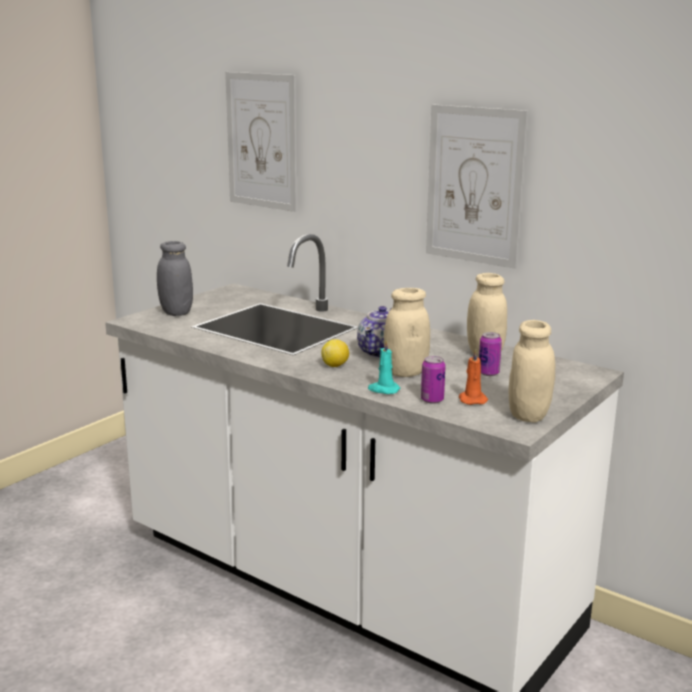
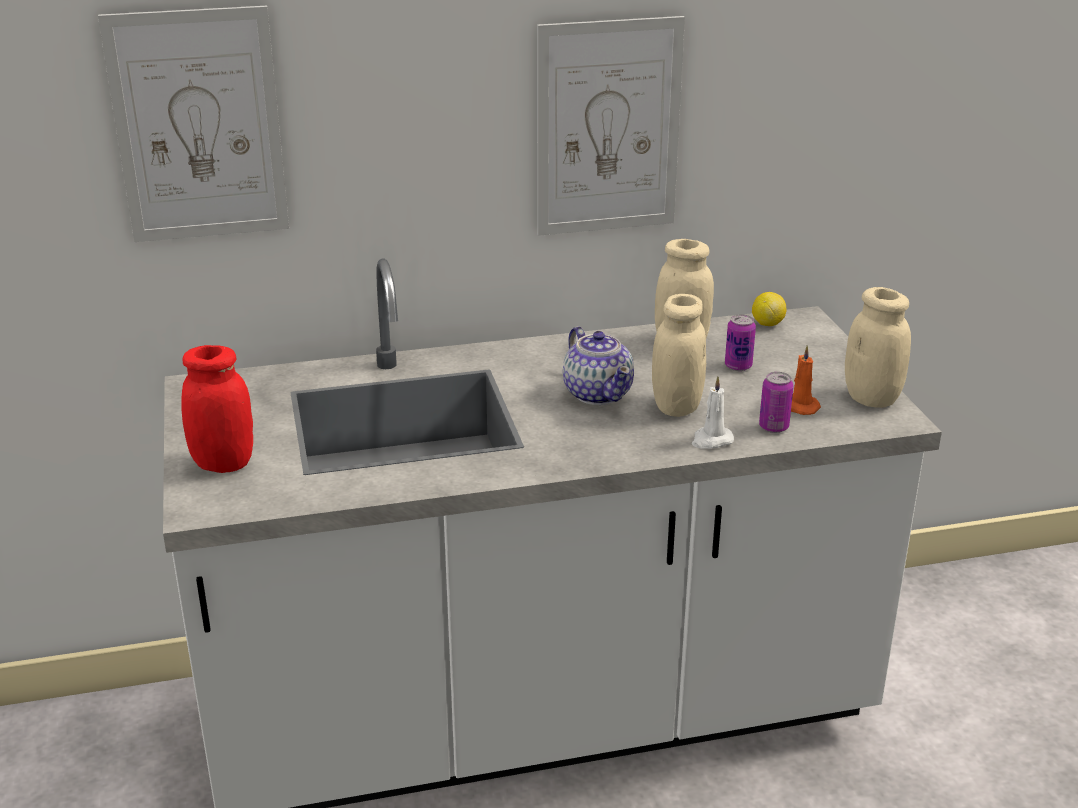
camera: 50 degrees left, 10 degrees up
grey jar [157,241,193,316] -> red jar [181,345,253,473]
lemon [321,339,349,367] -> lemon moved to [752,292,787,326]
turquoise candle [368,340,401,394] -> white candle [692,376,734,449]

